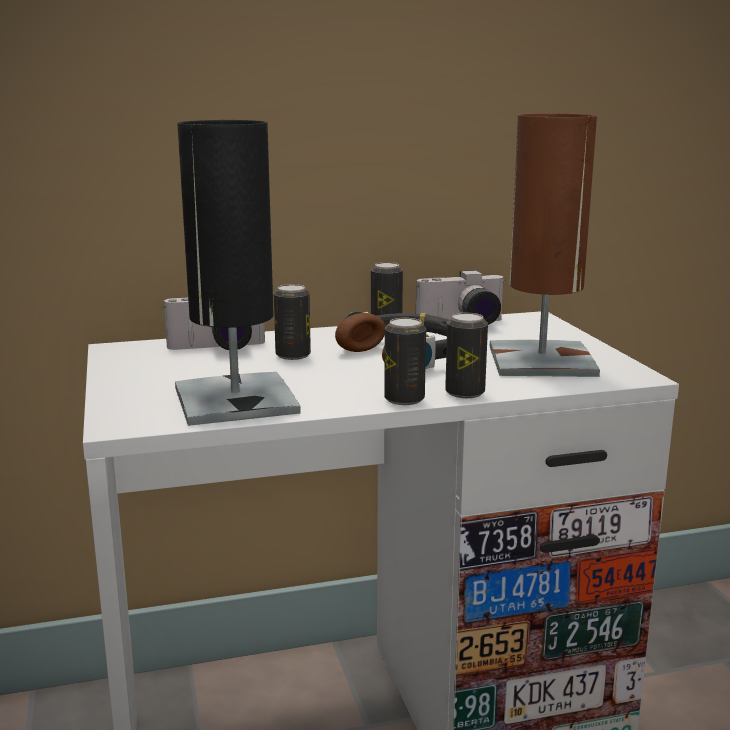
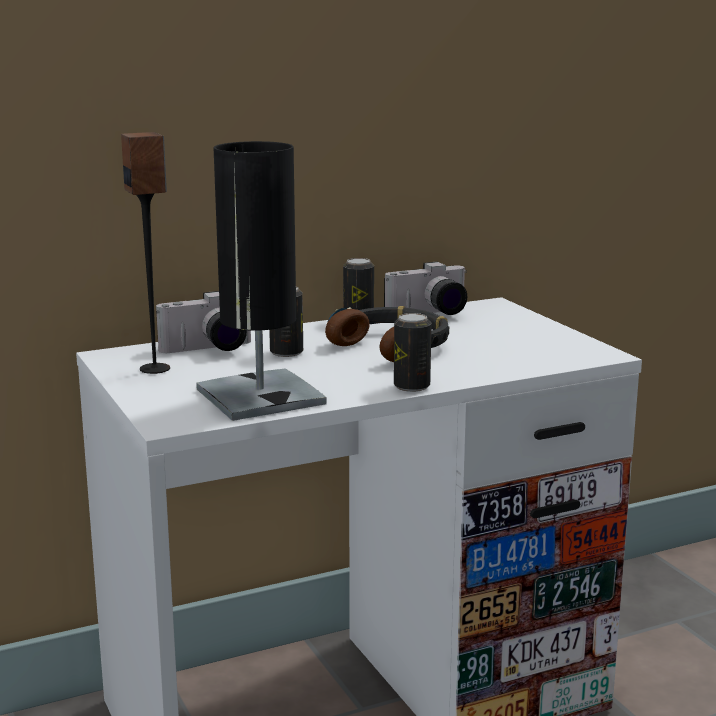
camera: 10 degrees left, 0 degrees up
can [445,313,488,398] -> none
brown table lamp [490,113,600,377] -> none
none -> speaker [121,132,170,374]

